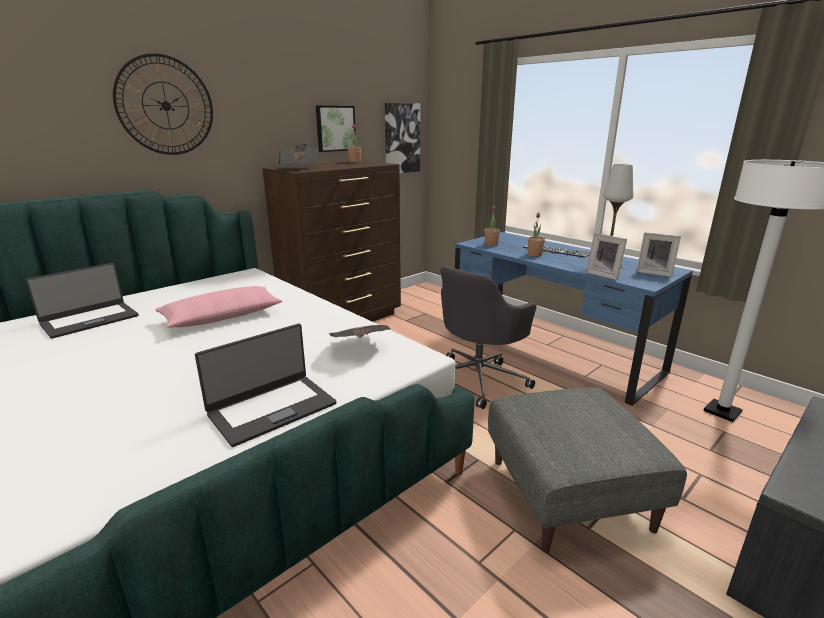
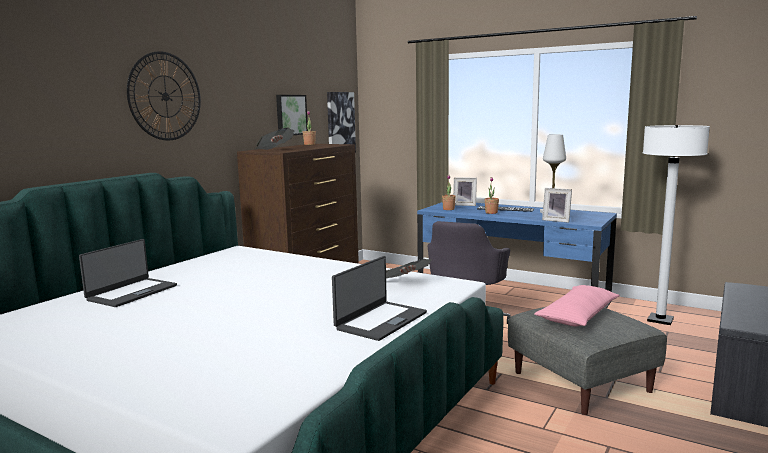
camera: 15 degrees left, 10 degrees down
pink pillow [156,286,283,328] -> pink pillow moved to [534,285,620,327]
picture frame [636,232,681,277] -> picture frame moved to [453,177,477,206]

